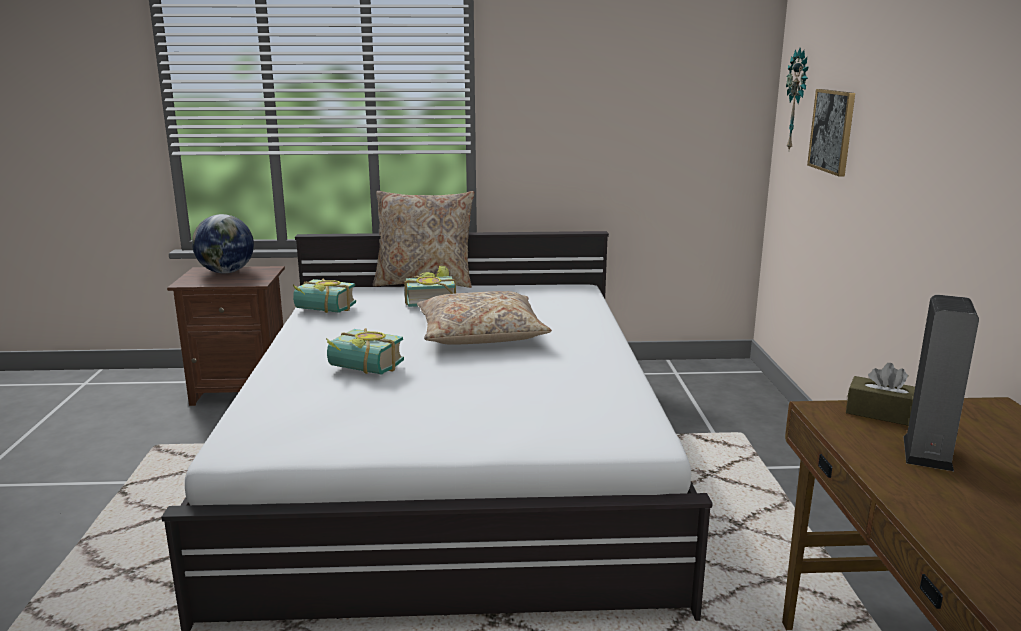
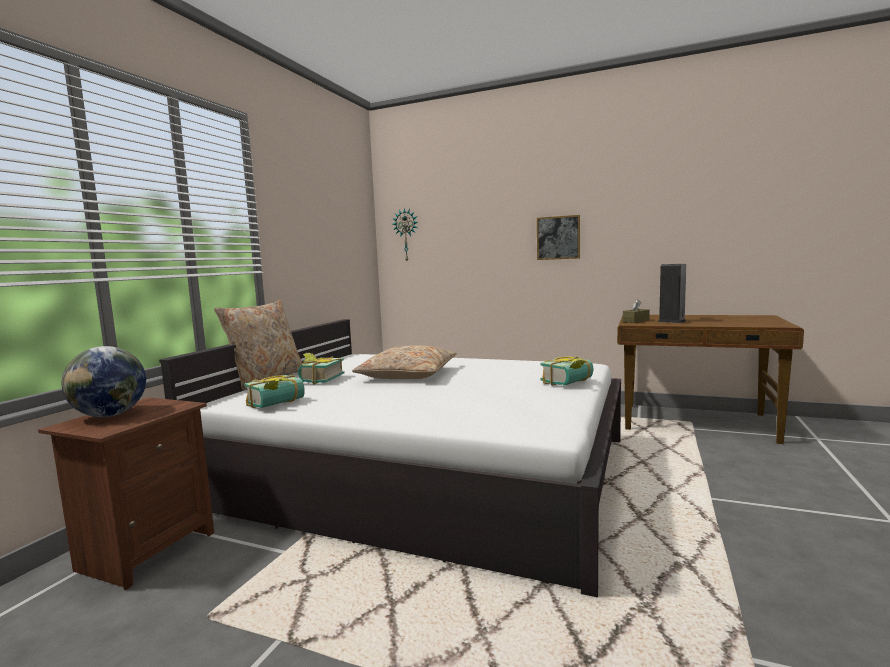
camera: 65 degrees left, 10 degrees down
book [326,328,404,375] -> book moved to [540,356,594,386]
picture [807,89,855,177] -> picture moved to [537,215,580,260]

